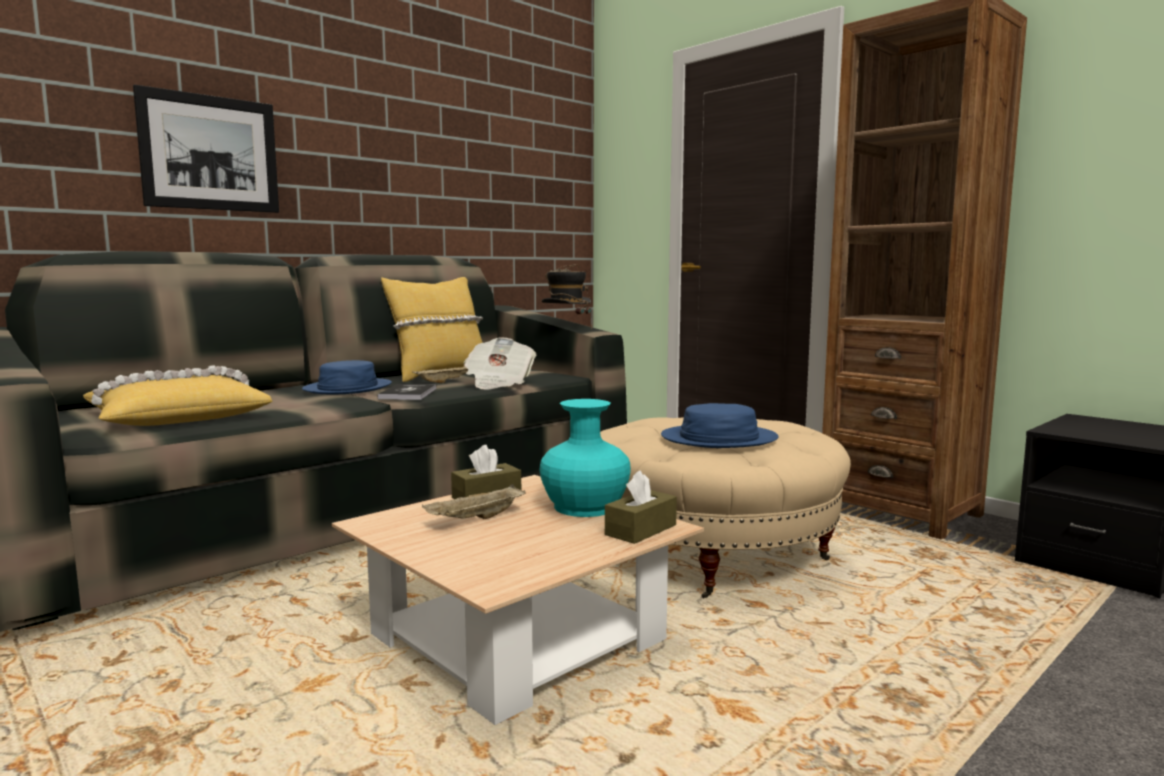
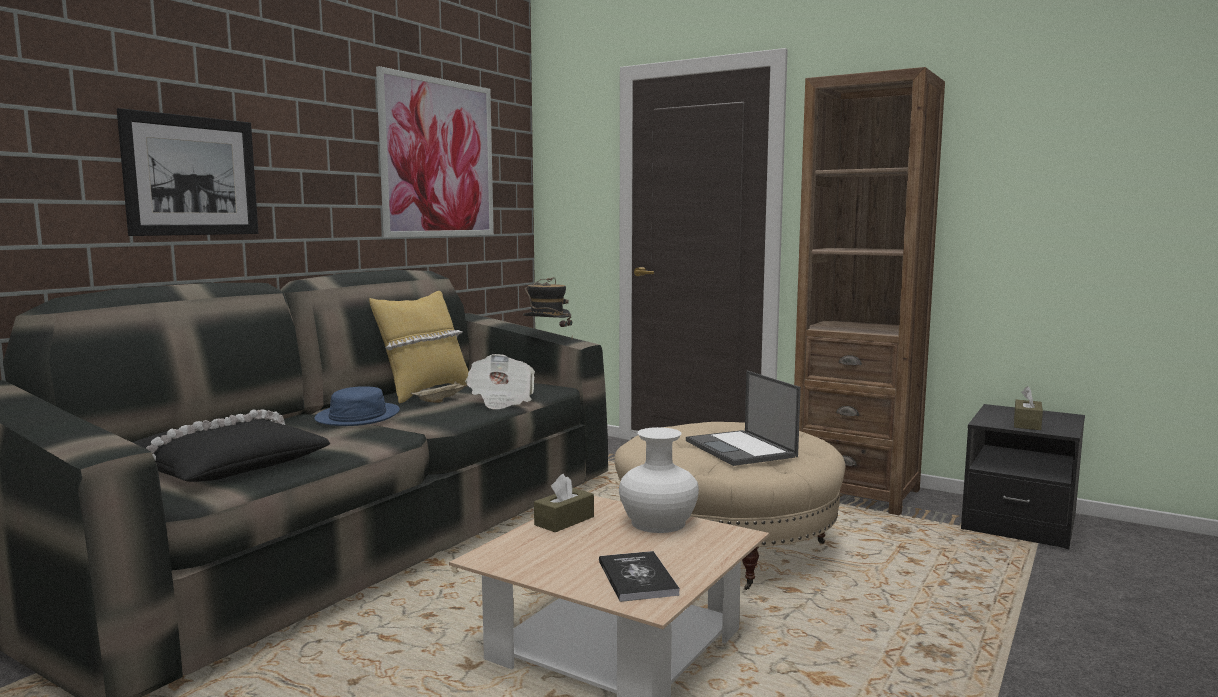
camera: 15 degrees left, 0 degrees up
yellow pillow [83,365,272,426] -> black pillow [132,409,330,482]
book [378,384,437,400] -> book moved to [599,551,680,602]
beige tray [422,484,525,519] -> none
turquoise vase [539,399,631,517] -> white vase [619,427,699,533]
brown tissue box [605,470,677,544] -> brown tissue box moved to [1014,386,1043,430]
blue hat [661,403,778,448] -> laptop [686,370,801,466]
none -> picture [376,66,494,238]

